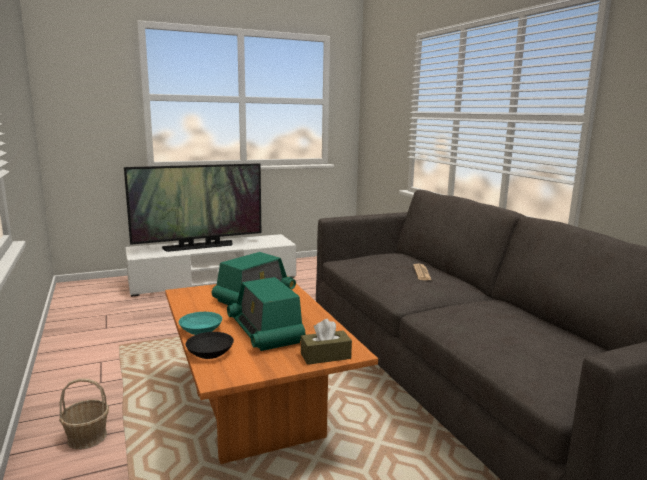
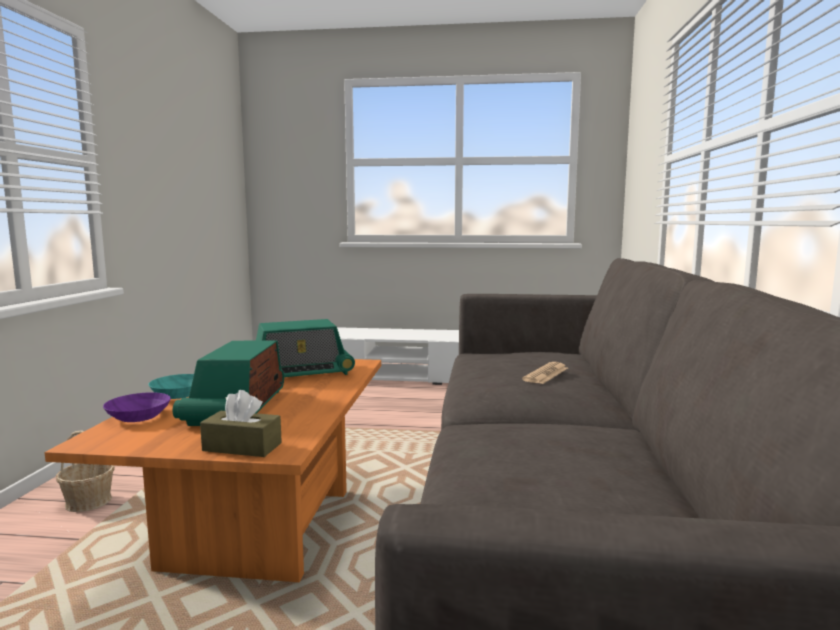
camera: 30 degrees right, 5 degrees down
television [124,163,261,252] -> none
black bowl [185,332,234,359] -> purple bowl [103,392,171,422]

